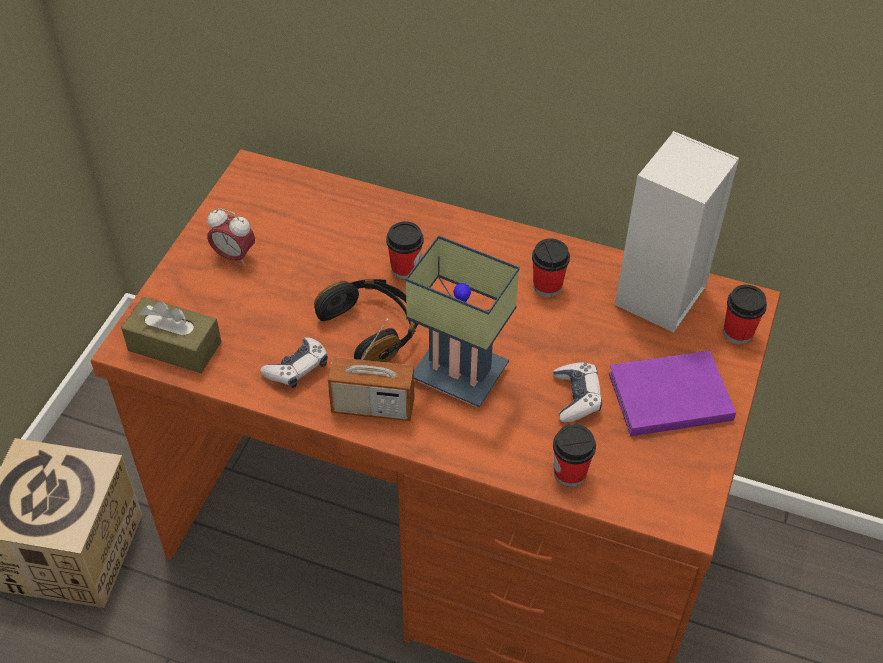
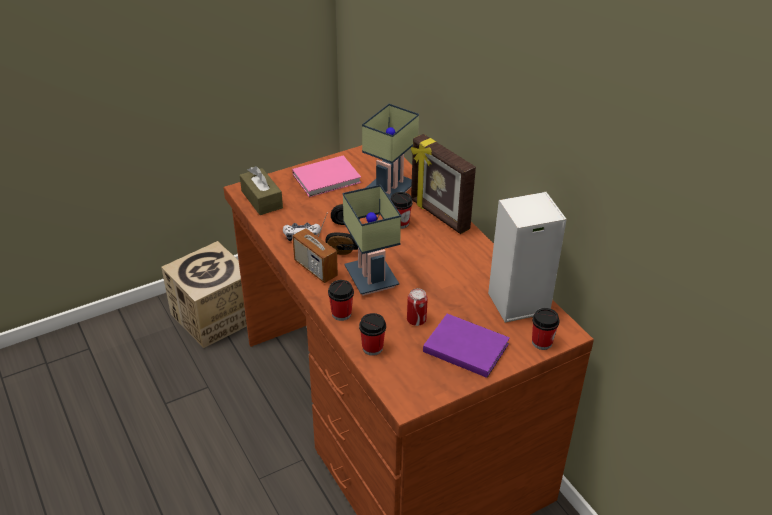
camera: 40 degrees right, 10 degrees down
alarm clock [207,208,255,266] -> pink book [292,156,361,197]
cup [532,238,570,297] -> cup moved to [328,280,354,321]
game controller [553,362,602,422] -> can [407,288,428,326]
none -> table lamp [362,104,419,199]
none -> picture frame [411,134,476,234]

